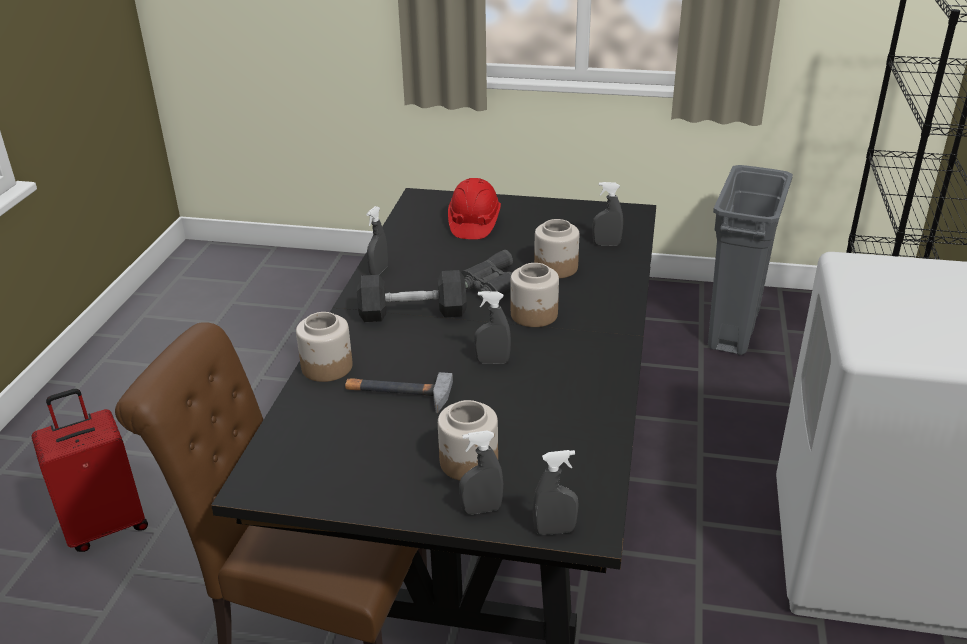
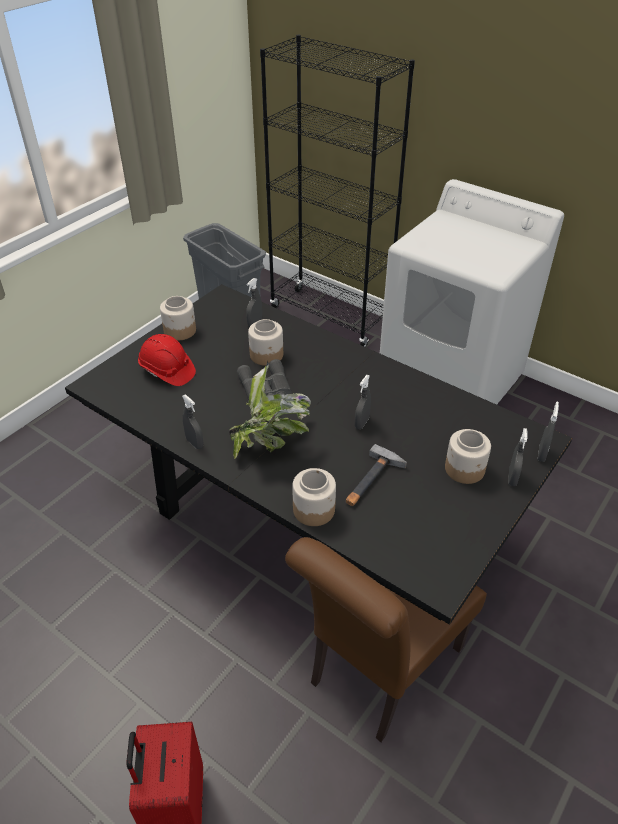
camera: 65 degrees left, 10 degrees up
grey dumbbell [357,270,467,322] -> potted plant [229,362,311,459]
jar [511,263,559,327] -> jar moved to [160,296,196,340]

